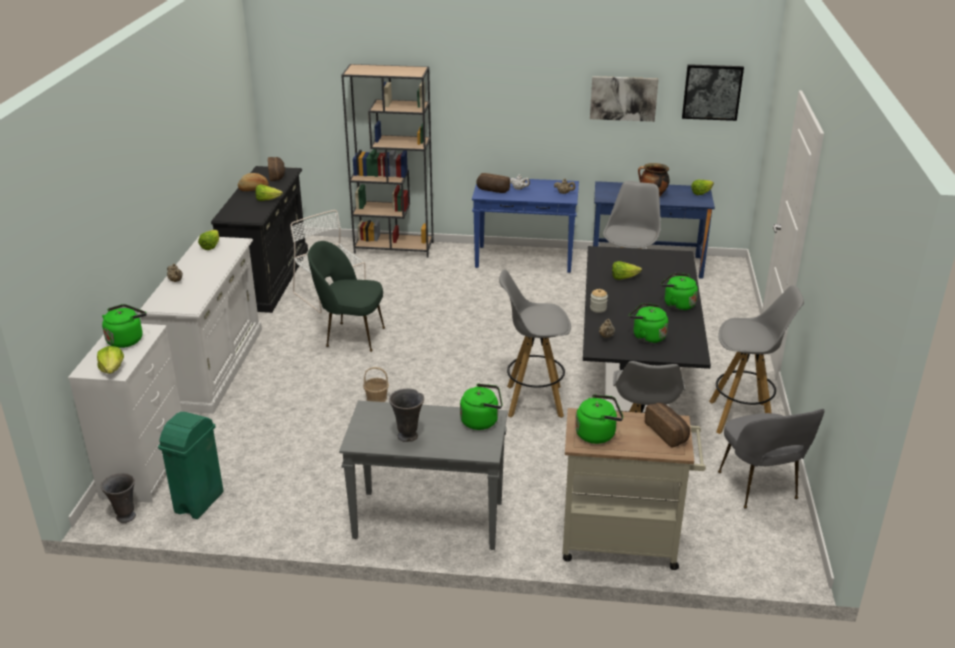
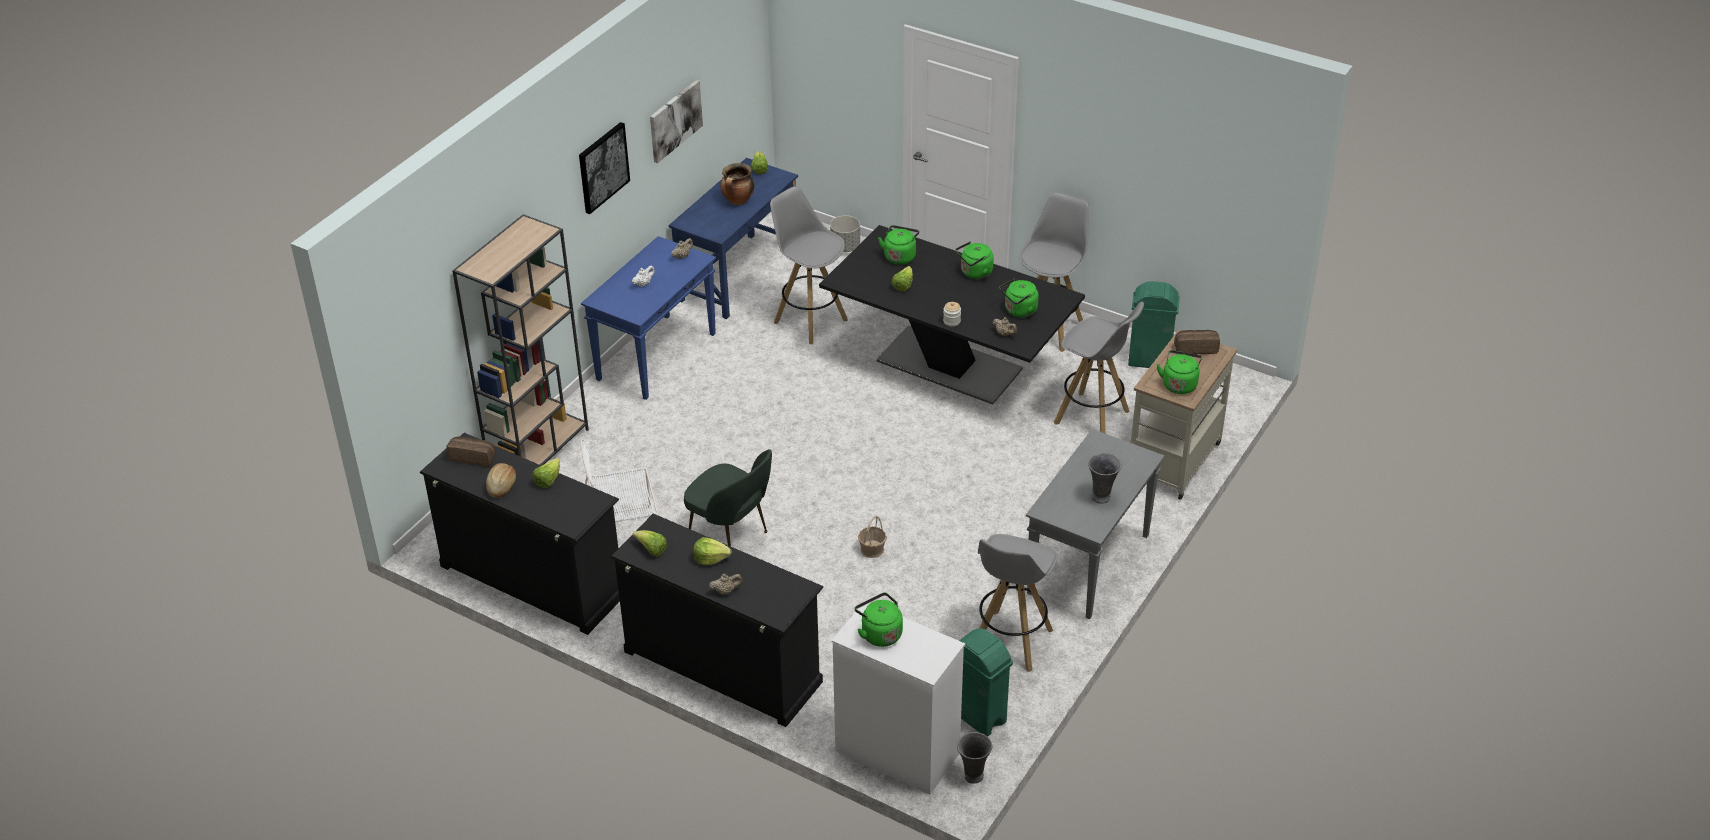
camera: 65 degrees left, 10 degrees up
lettuce [97,346,124,374] -> lettuce moved to [693,537,732,565]
white cabinet [138,236,262,414] -> black cabinet [611,514,823,727]
green chair [308,241,385,352] -> green chair turned 90 degrees counterclockwise [684,449,772,546]
green kettle [460,383,502,430] -> green kettle moved to [878,225,919,265]
bread [477,173,510,193] -> none
grey stool [499,269,571,418] -> grey stool moved to [978,534,1058,672]
picture [682,64,744,121] -> picture moved to [579,122,630,214]
grey chair [718,409,825,509] -> green trash can [1128,281,1180,368]
none -> grey planter [830,215,860,252]

